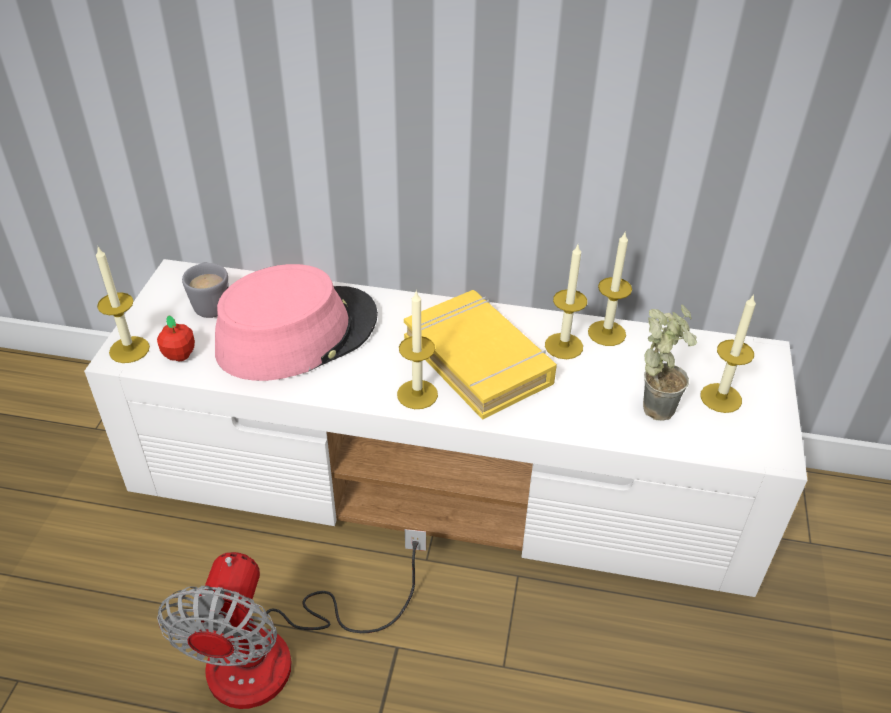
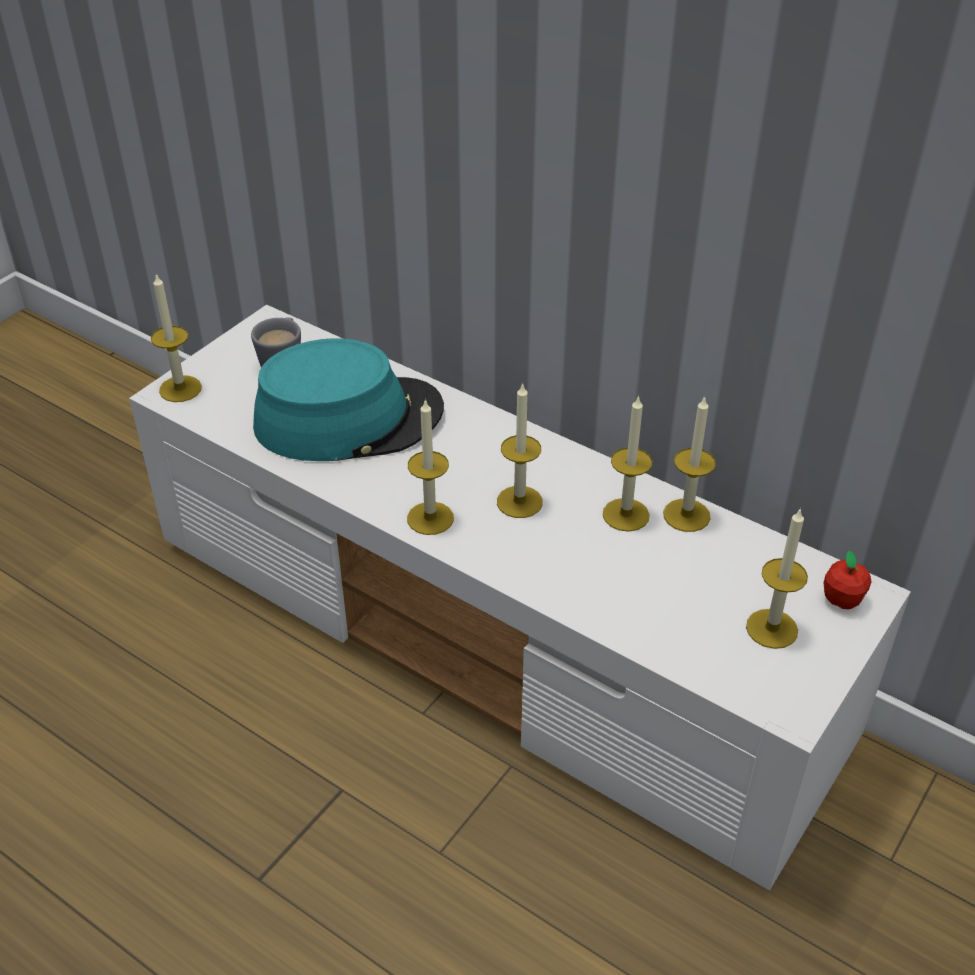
camera: 25 degrees right, 0 degrees up
apple [157,316,195,362] -> apple moved to [824,551,872,609]
fan [157,529,426,709] -> none
pink hat [215,264,378,381] -> turquoise hat [253,338,444,461]
yellow book [404,290,557,420] -> candle [497,382,543,518]
potted plant [643,305,697,421] -> none

